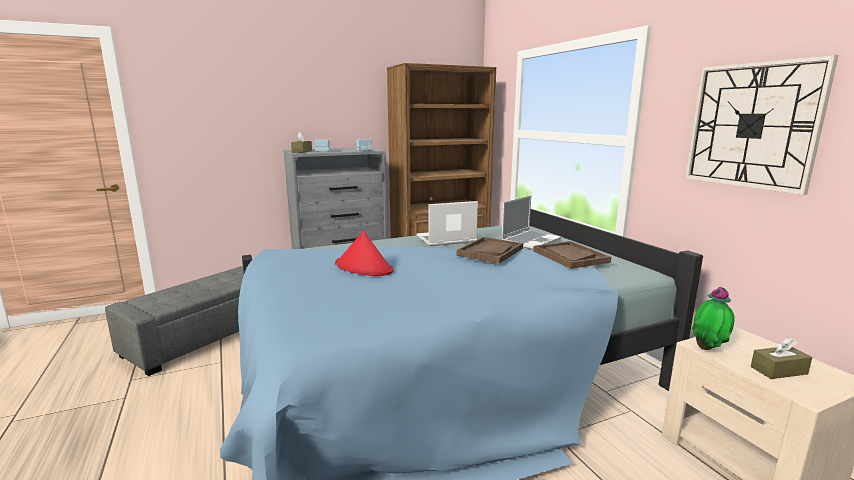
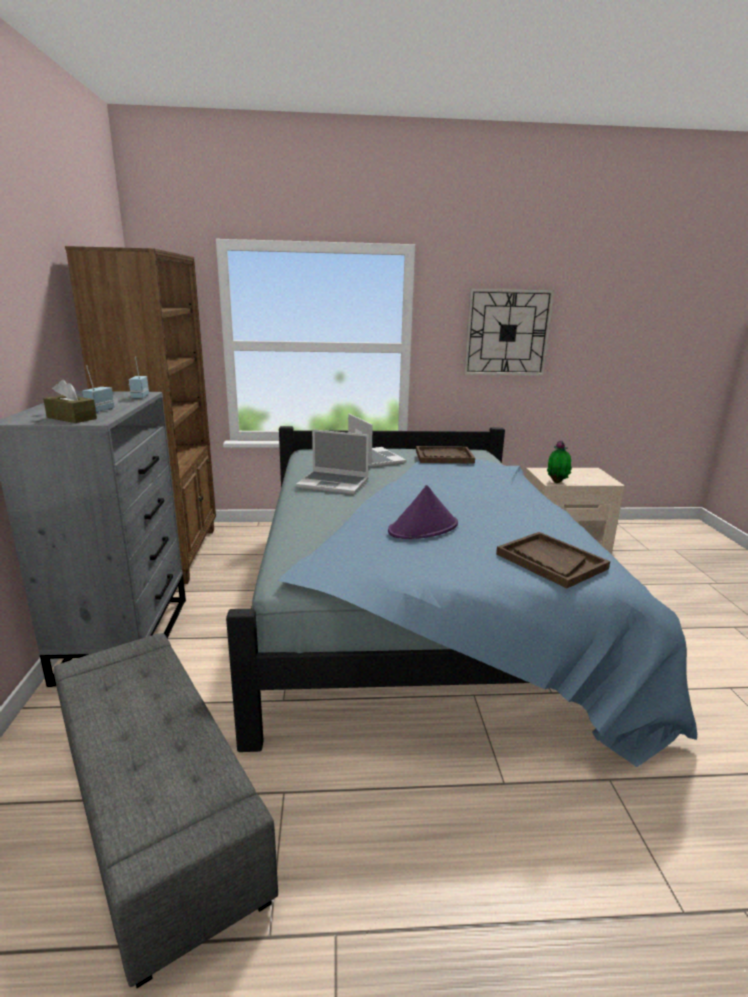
camera: 70 degrees left, 5 degrees up
red hat [335,231,394,276] -> purple hat [388,485,458,539]
laptop [417,201,478,246] -> laptop turned 75 degrees counterclockwise [296,429,369,494]
brown tray [457,237,523,264] -> brown tray moved to [496,532,610,588]
brown tissue box [751,337,812,379] -> none

